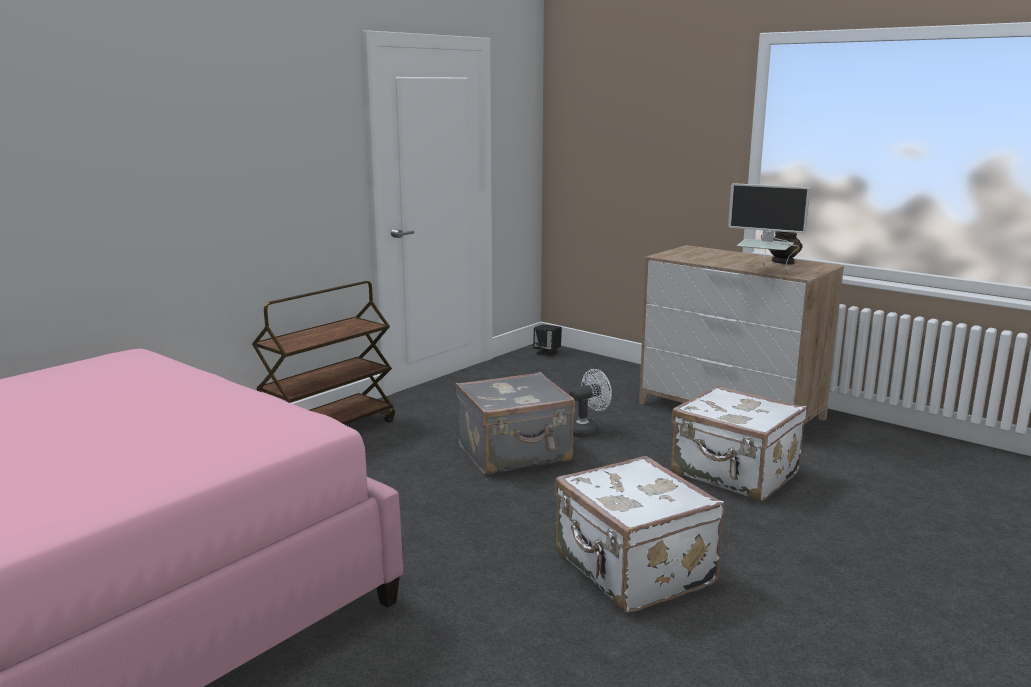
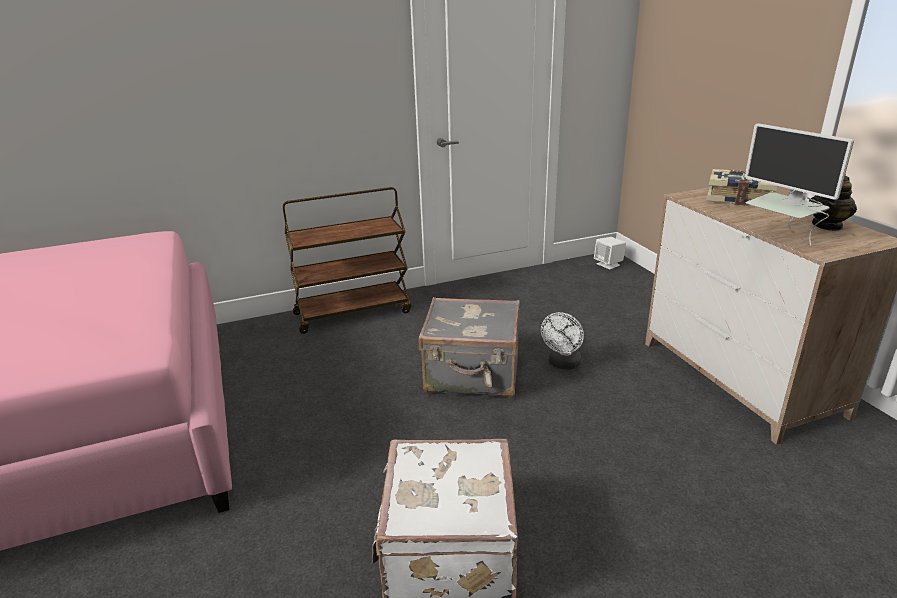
camera: 30 degrees right, 10 degrees up
black speaker [533,324,562,356] -> white speaker [594,237,626,269]
white fan [570,369,612,437] -> white fan turned 120 degrees clockwise [541,312,584,370]
white suitcase [671,385,807,501] -> none
none -> book [706,169,777,205]

